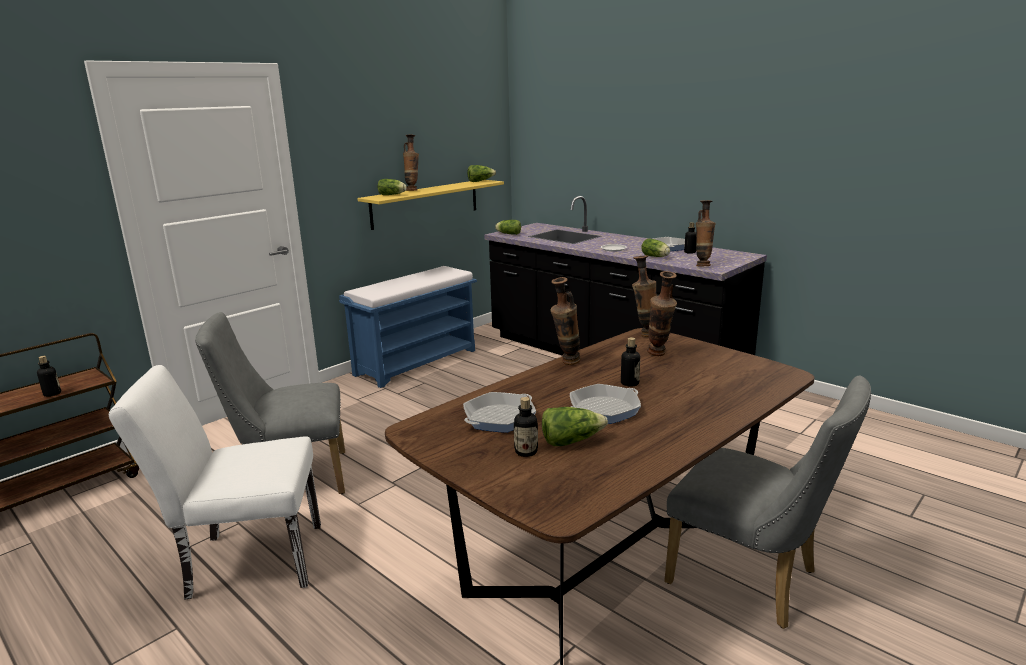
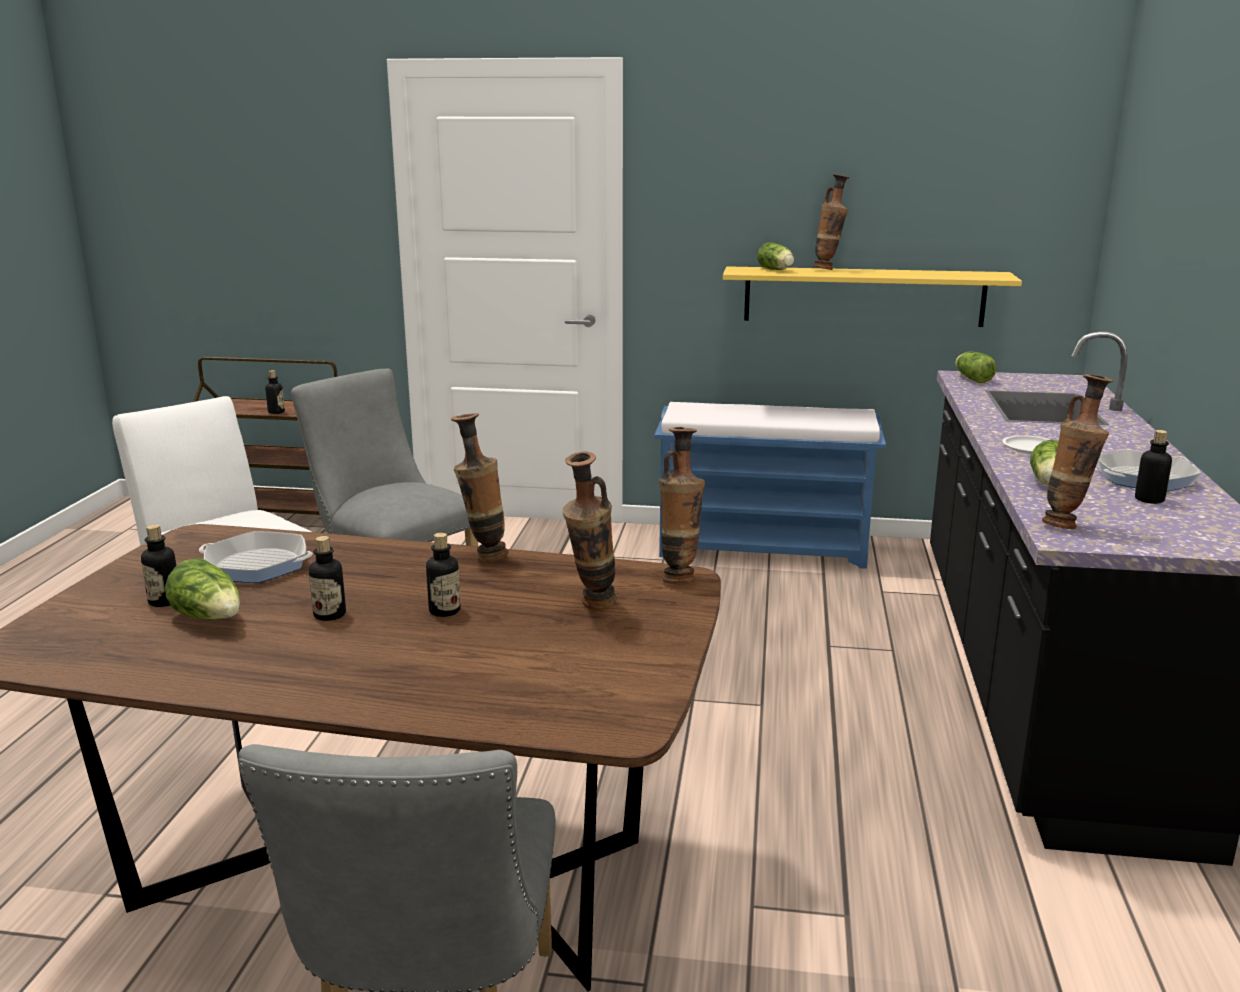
camera: 55 degrees right, 0 degrees up
lettuce [467,165,496,182] -> none
frying pan [570,384,641,424] -> bottle [309,536,346,621]

